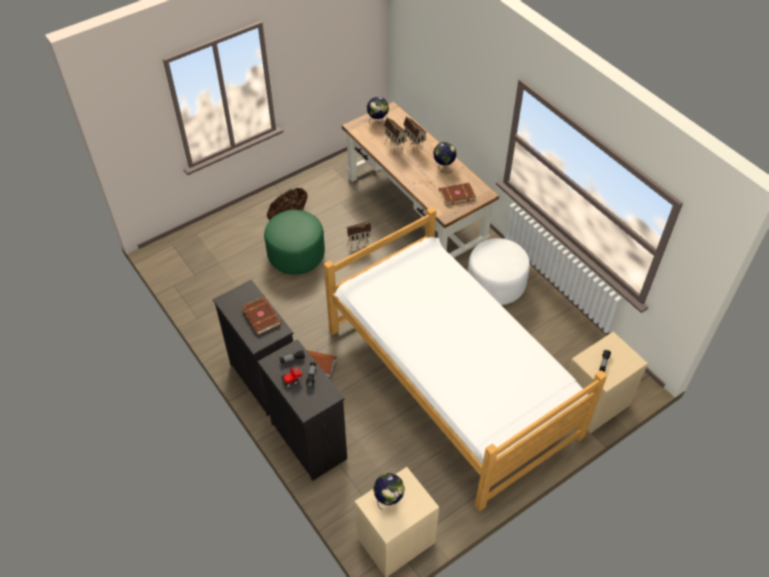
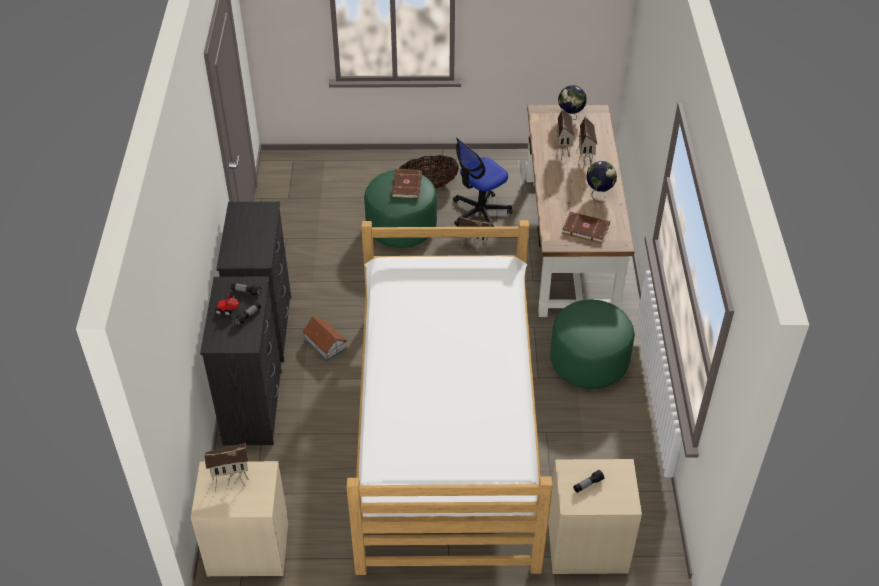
camera: 35 degrees right, 5 degrees down
brown book [241,296,281,335] -> brown book moved to [392,169,422,199]
globe [373,473,405,510] -> toy house [204,443,249,492]
white ottoman [468,238,530,305] -> green ottoman [550,300,634,389]
none -> office chair [453,137,512,227]

